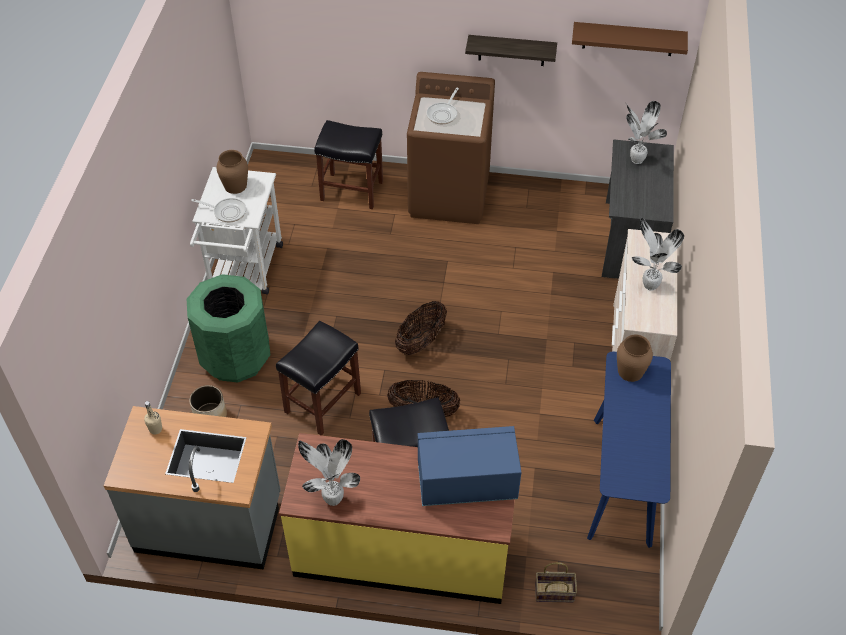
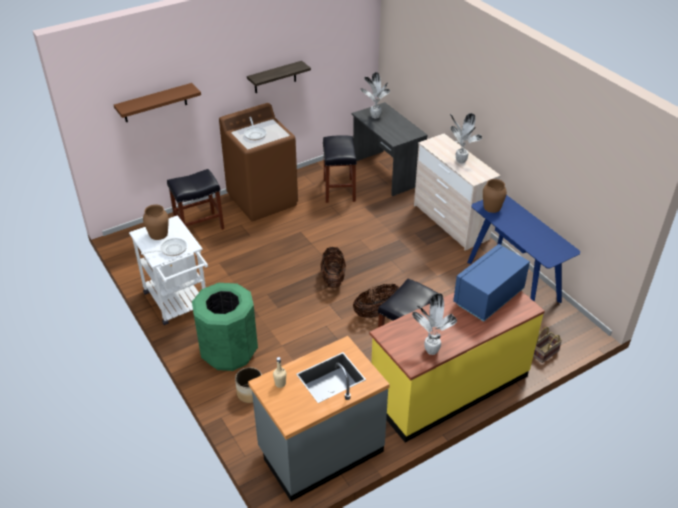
camera: 40 degrees left, 10 degrees down
black stool [276,321,361,436] -> black stool moved to [323,135,357,203]
brown shelf [572,22,688,56] -> brown shelf moved to [114,83,201,122]

